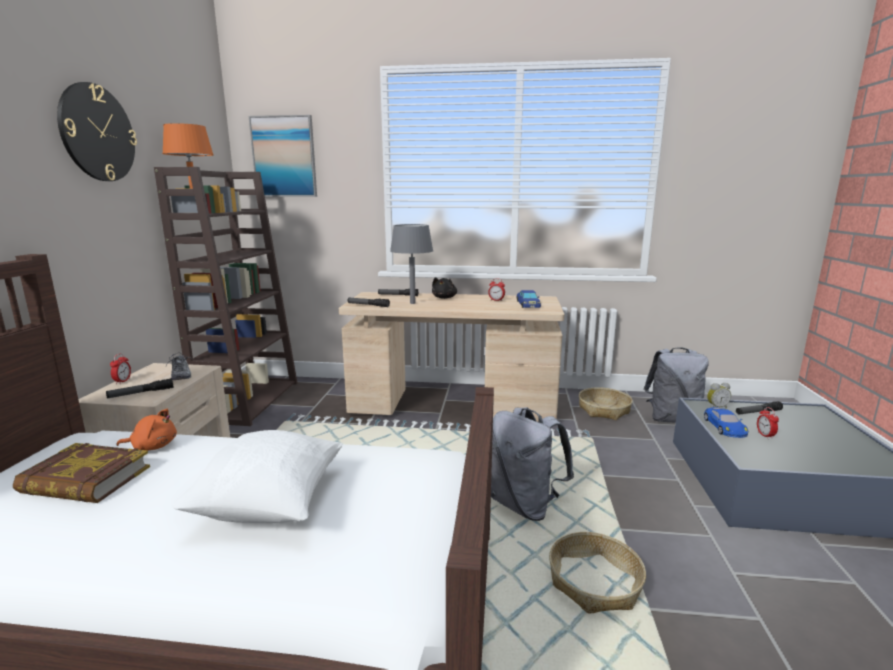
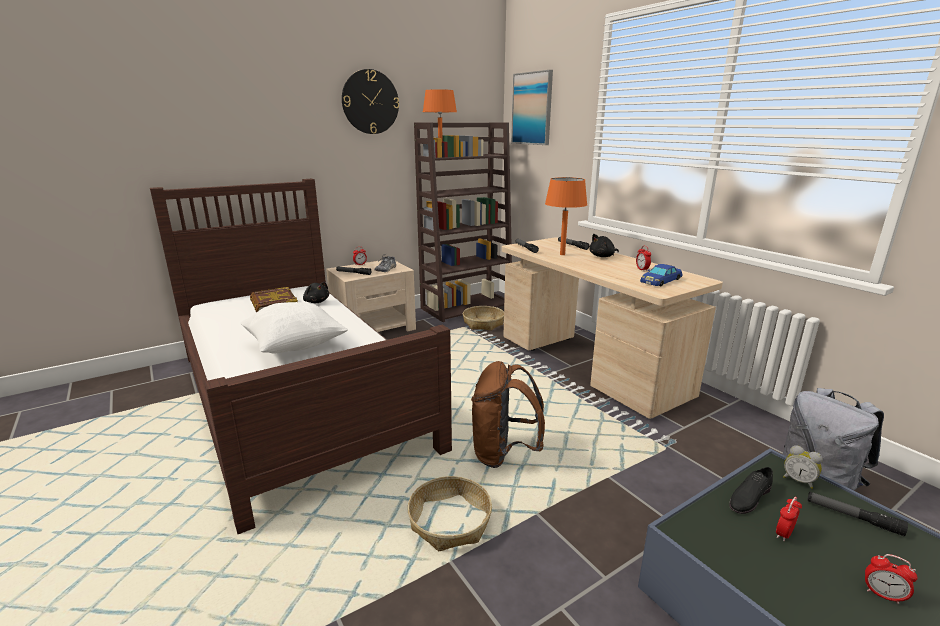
camera: 50 degrees right, 5 degrees up
orange plush toy [116,409,177,451] -> black plush toy [303,282,329,303]
grey table lamp [390,224,433,304] -> orange table lamp [545,177,587,255]
grey backpack [491,407,574,521] -> brown backpack [471,361,545,468]
basket [579,387,633,420] -> basket moved to [463,306,504,331]
blue toy car [704,407,748,438] -> black shoe [729,467,773,514]
none -> alarm clock [865,554,918,604]

